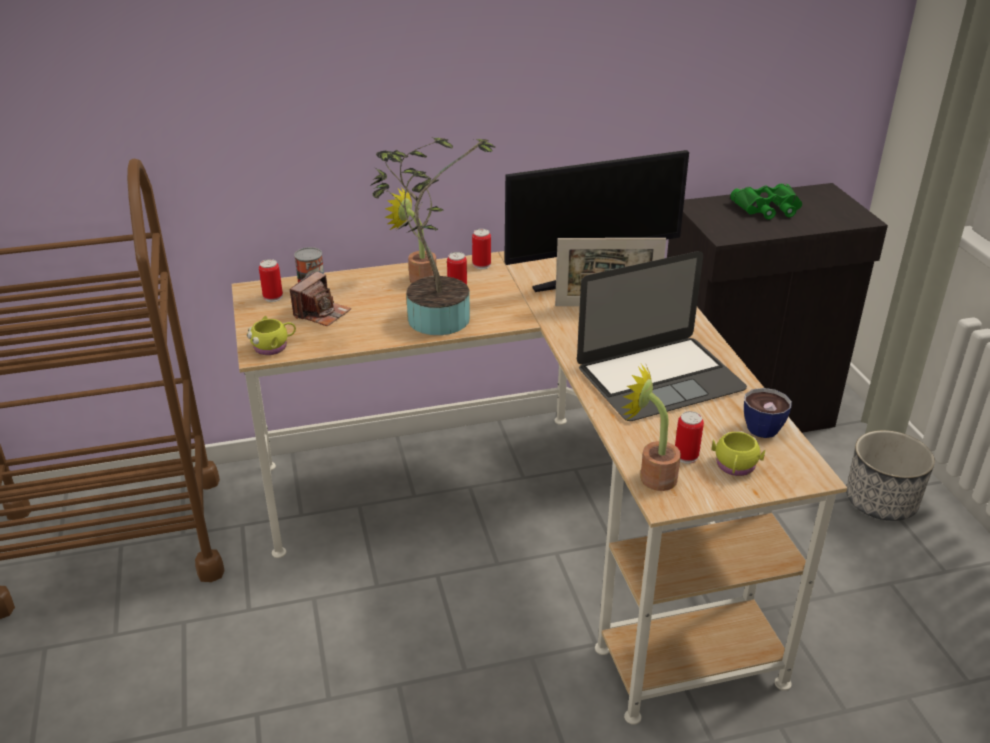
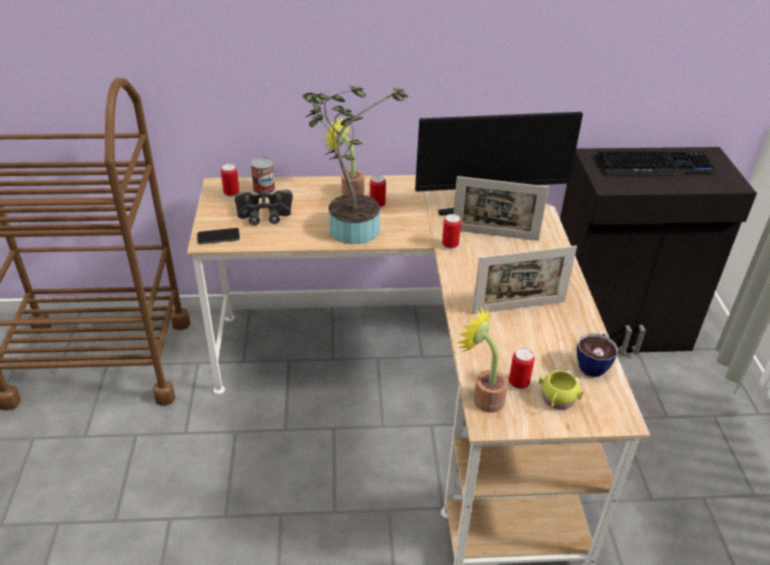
camera: 10 degrees right, 5 degrees up
yellow mug [247,316,296,355] -> phone [197,228,240,244]
camera [290,271,351,326] -> black binoculars [235,189,293,225]
can [472,229,491,269] -> can moved to [442,214,461,250]
laptop [577,251,747,421] -> picture frame [472,246,577,314]
green binoculars [730,183,802,220] -> keyboard [596,151,717,174]
planter [846,430,935,521] -> none

